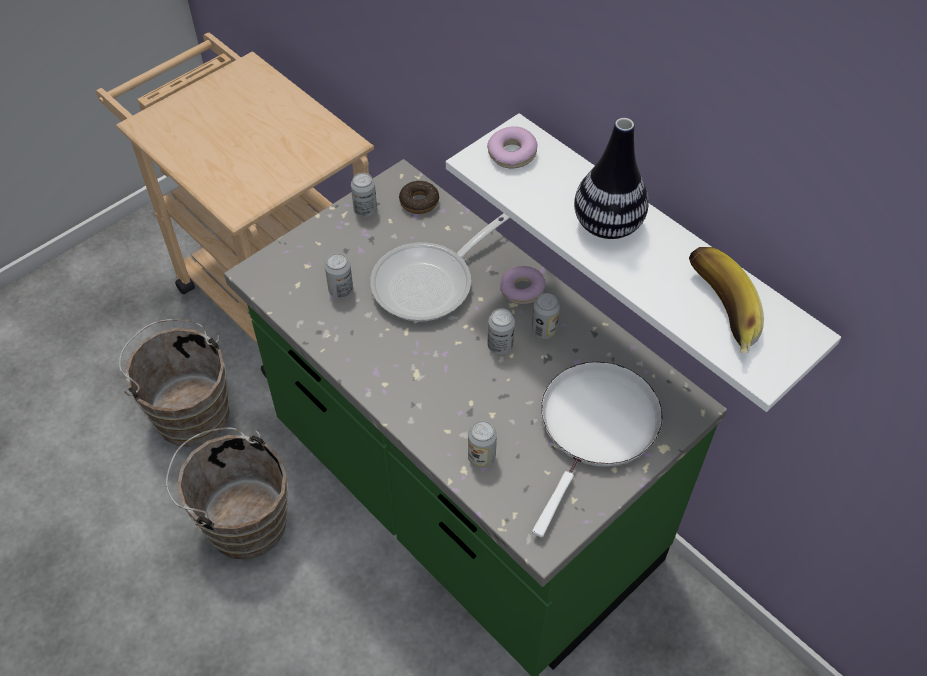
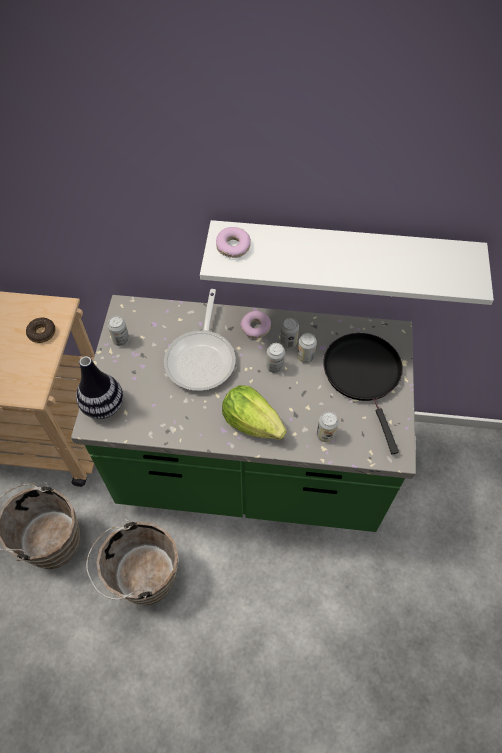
camera: 40 degrees left, 5 degrees up
can [325,253,353,299] -> can moved to [297,333,317,363]
donut [399,181,439,214] -> donut moved to [26,318,56,343]
white frying pan [532,362,663,537] -> black frying pan [323,333,403,455]
vase [574,118,649,239] -> vase moved to [76,356,123,419]
banana [689,247,764,353] -> none
none -> lettuce [222,385,287,440]

